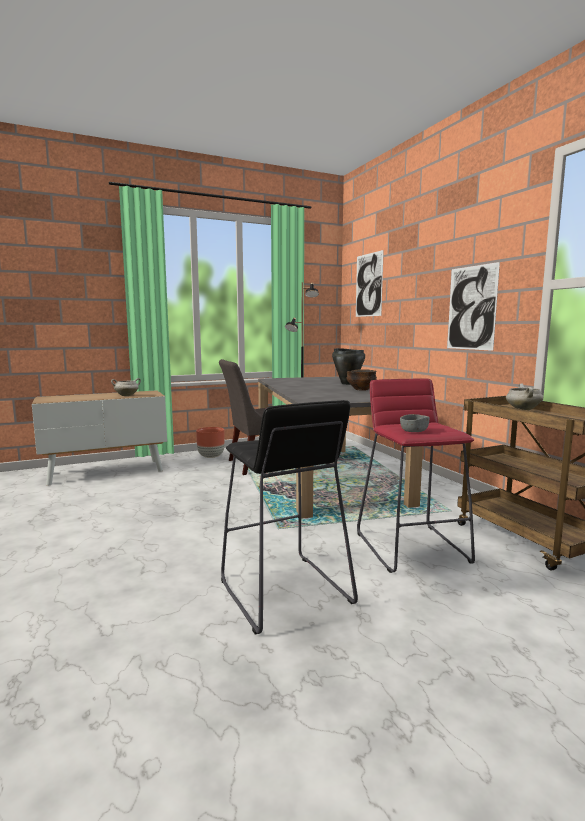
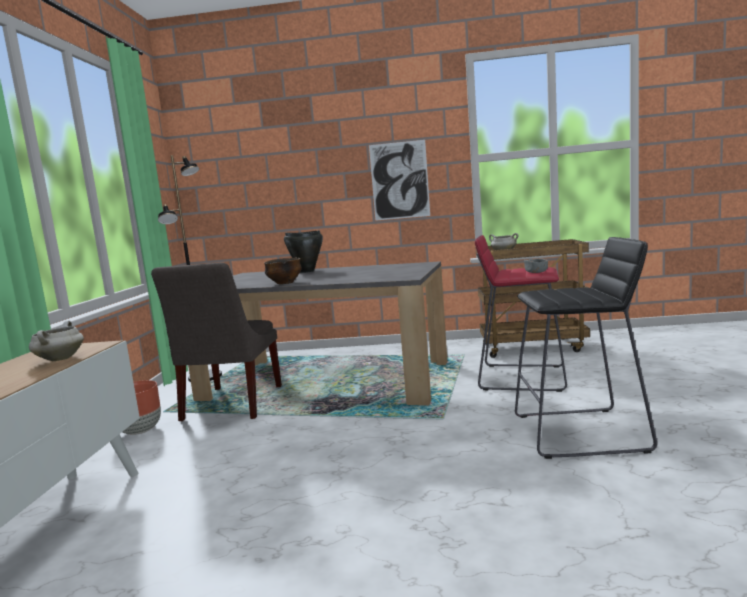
camera: 60 degrees left, 0 degrees up
bowl [346,369,377,391] -> bowl moved to [264,258,302,284]
picture [356,250,384,317] -> none

